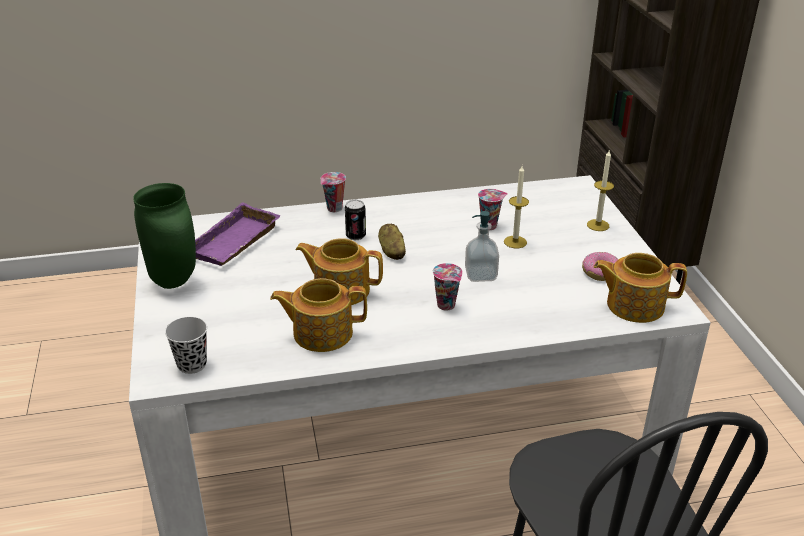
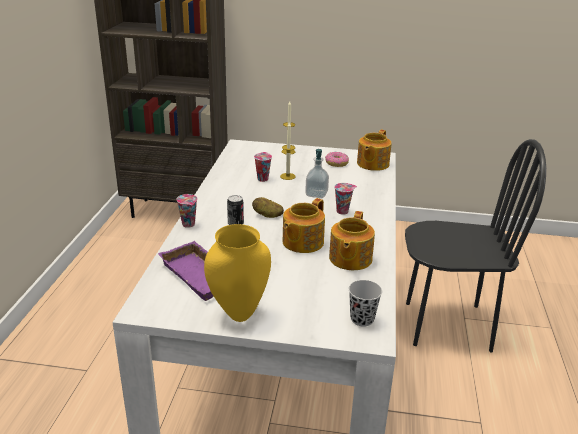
camera: 70 degrees left, 5 degrees down
green vase [133,183,196,289] -> yellow vase [204,224,271,322]

